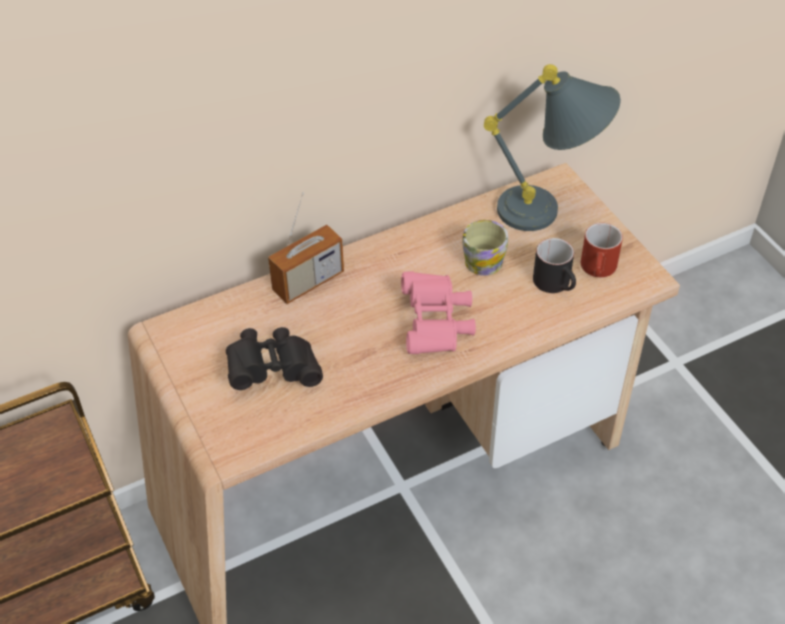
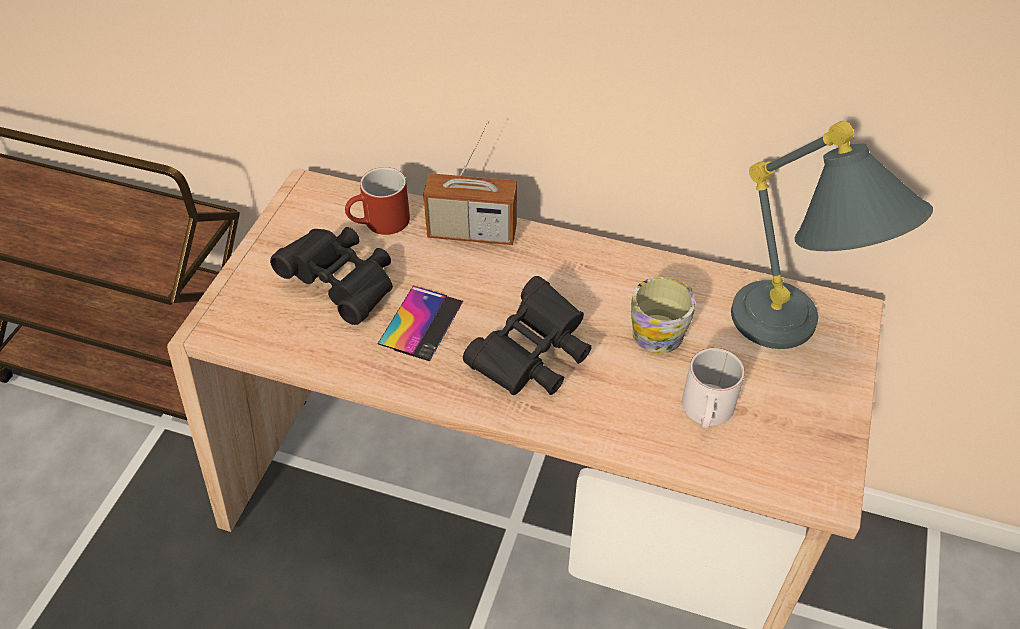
camera: 45 degrees right, 0 degrees up
pink binoculars [401,271,476,354] -> black binoculars [463,276,592,395]
black mug [533,238,576,293] -> white mug [682,348,745,428]
red mug [581,223,623,277] -> red mug moved to [345,167,410,235]
none -> phone [378,285,463,361]

